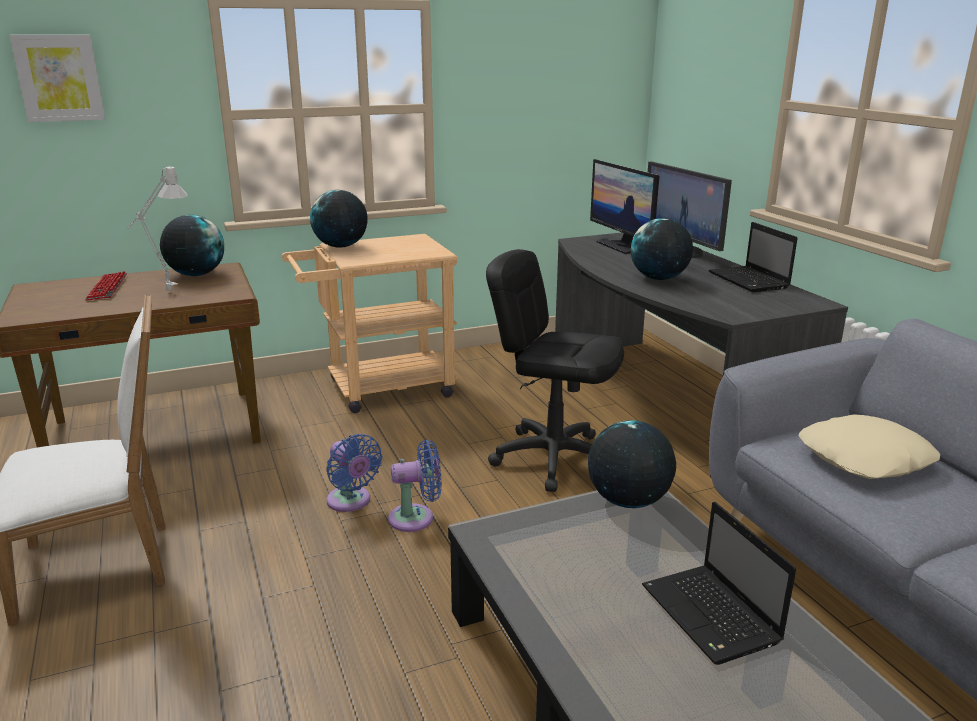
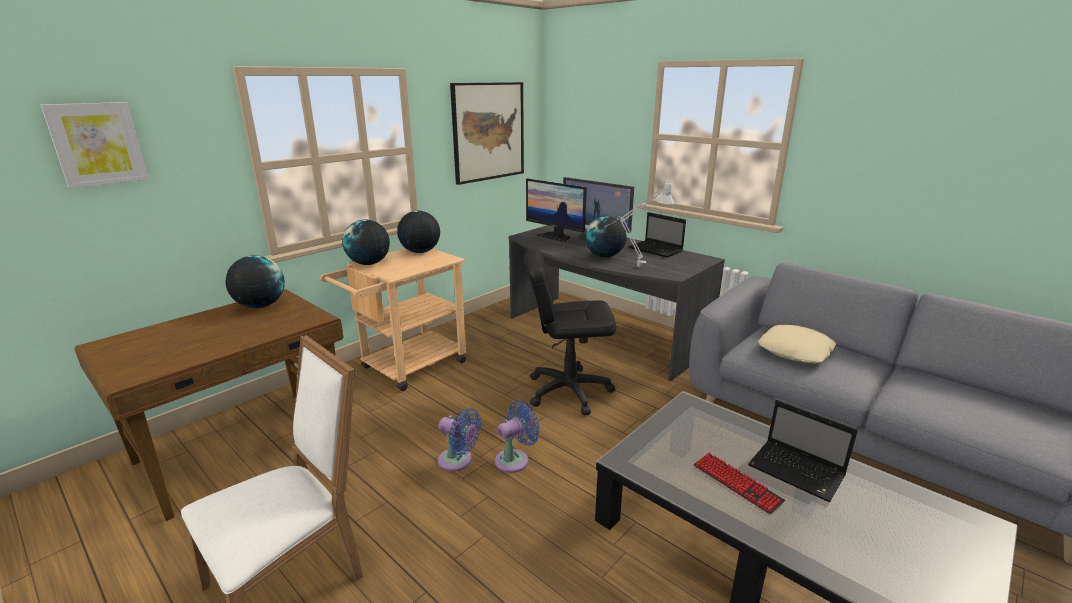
camera: 25 degrees left, 0 degrees up
keyboard [85,271,127,301] -> keyboard moved to [693,453,785,514]
grey table lamp [127,165,188,291] -> grey table lamp moved to [602,183,675,267]
globe [588,420,676,508] -> globe moved to [397,211,440,253]
none -> picture [450,82,524,185]

